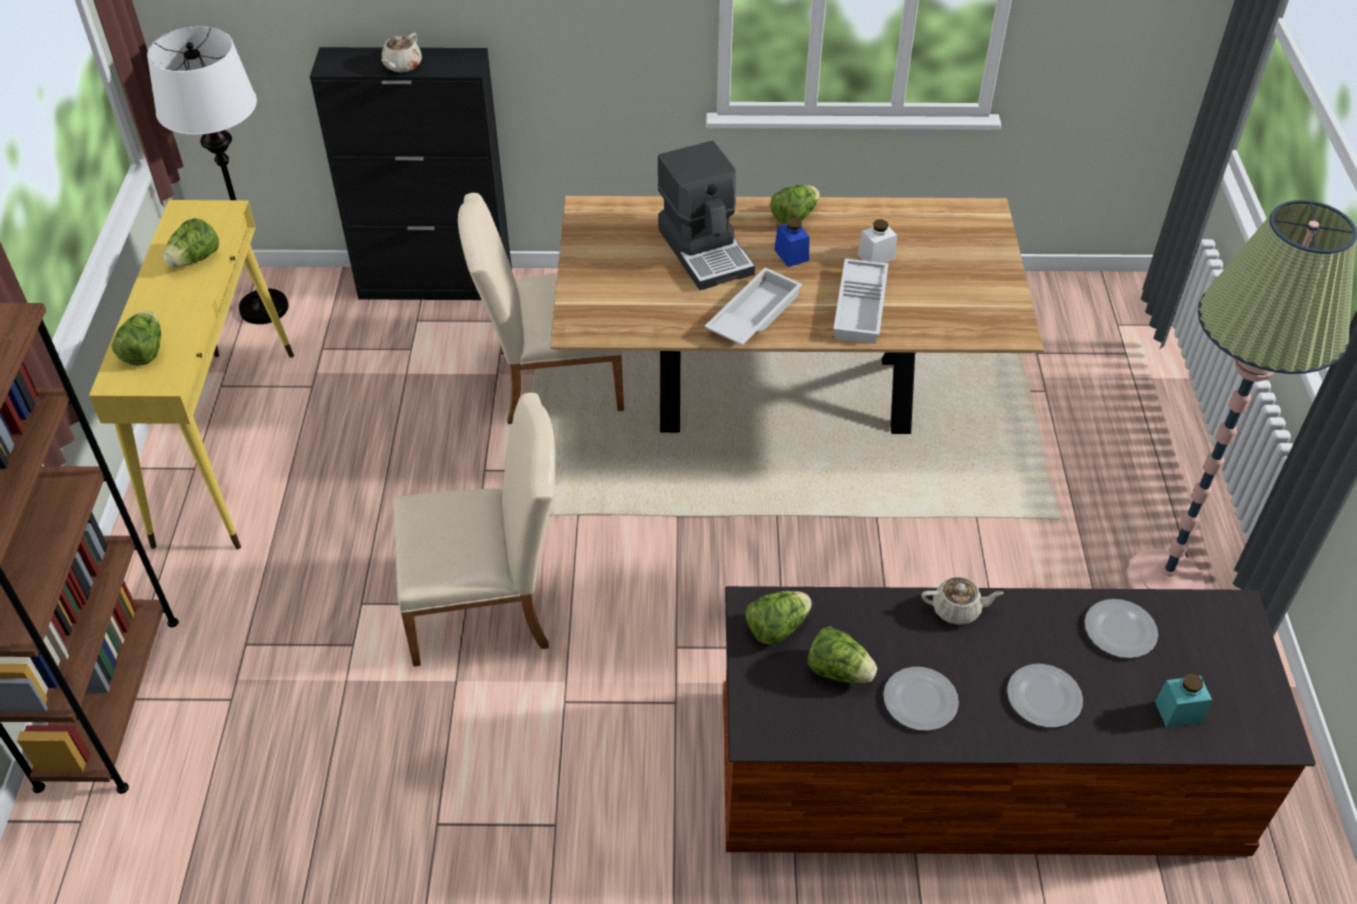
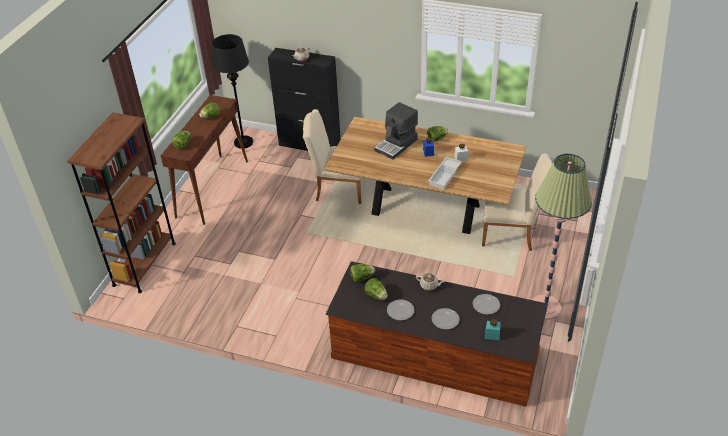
camera: 20 degrees right, 5 degrees down
yellow console table [89,200,294,549] -> brown console table [161,95,248,225]
white floor lamp [147,26,289,324] -> black floor lamp [212,34,253,148]
beige chair [394,393,555,667] -> beige chair moved to [482,154,552,251]
coffee machine [657,141,755,290] -> coffee machine turned 45 degrees clockwise [374,102,418,160]
white tray [704,267,802,345] -> none

